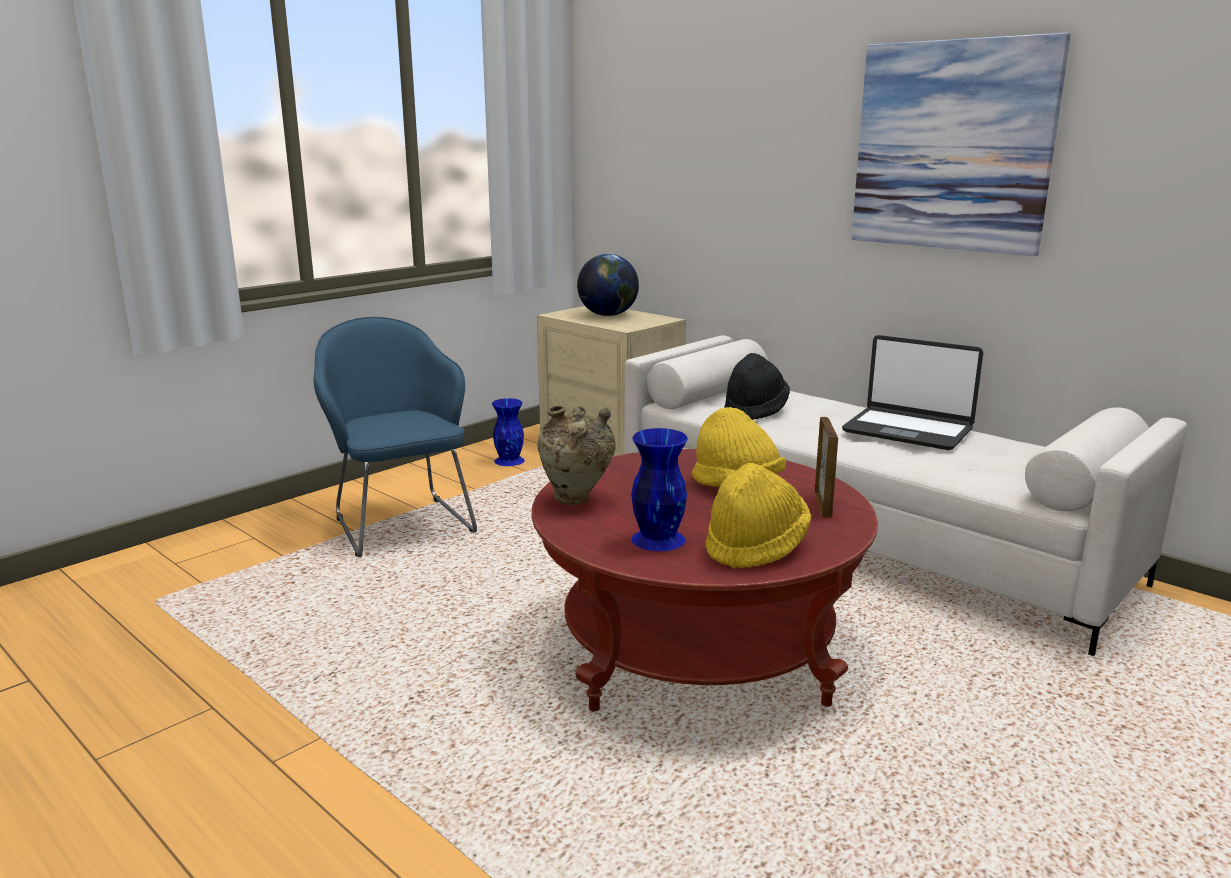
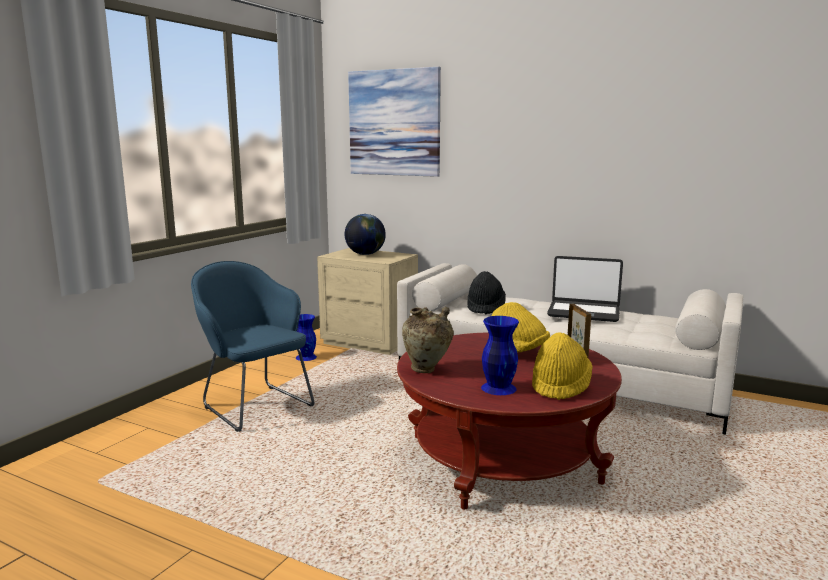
camera: 15 degrees left, 5 degrees down
picture [851,33,1071,256] -> picture moved to [348,67,441,177]

